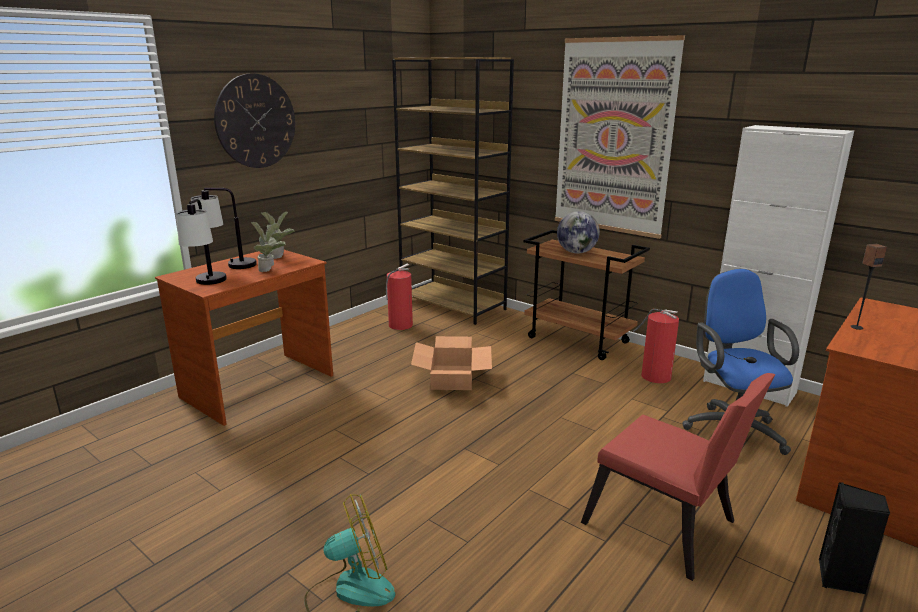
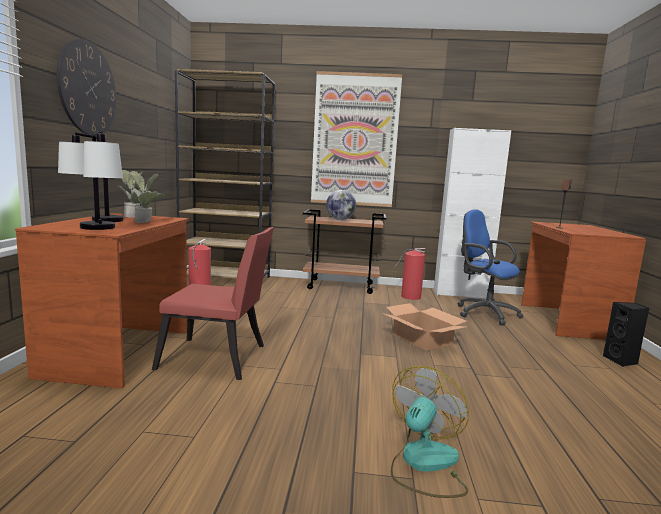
camera: 35 degrees left, 10 degrees down
cardboard box [411,336,492,390] -> cardboard box moved to [382,303,467,351]
red chair [581,373,775,581] -> red chair moved to [152,227,274,380]

